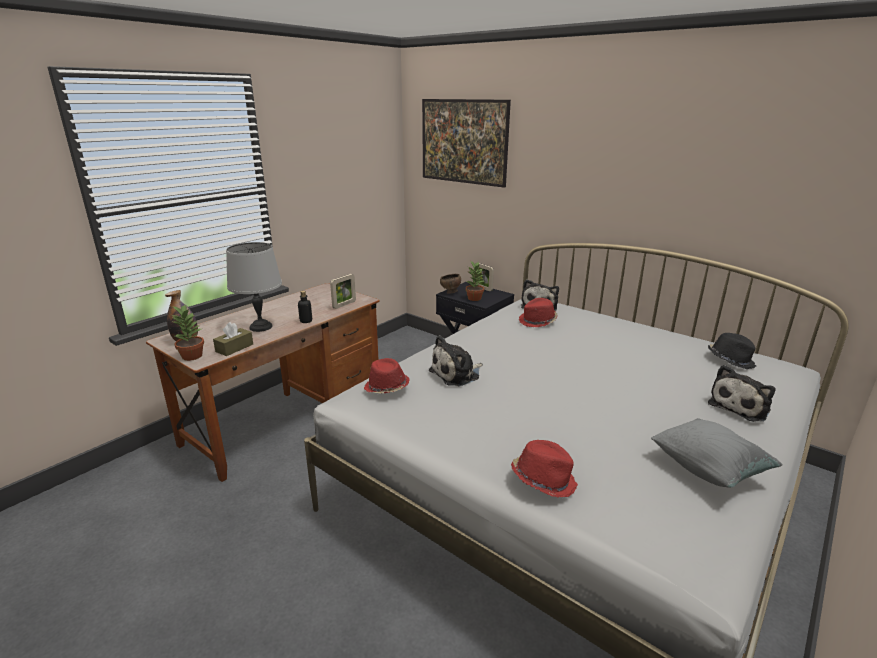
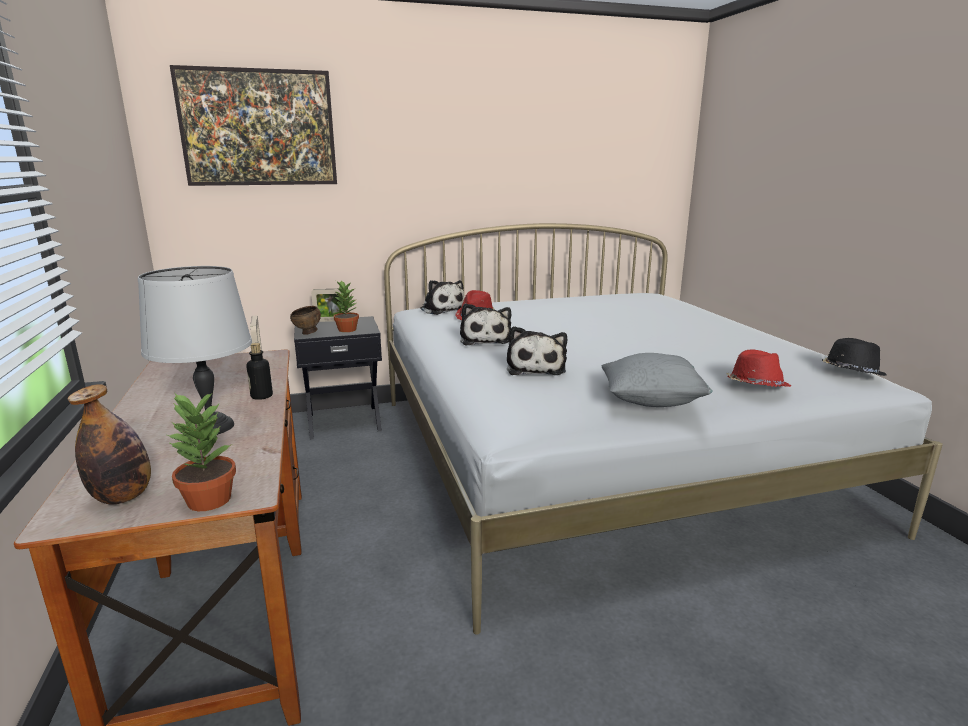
camera: 55 degrees left, 5 degrees down
brown tissue box [213,322,253,356] -> none
red hat [364,358,410,393] -> none
grey pillow [651,418,782,488] -> grey pillow moved to [601,353,713,407]
black hat [708,333,756,369] -> black hat moved to [822,338,887,376]
plush toy [708,365,776,422] -> plush toy moved to [460,303,511,345]

